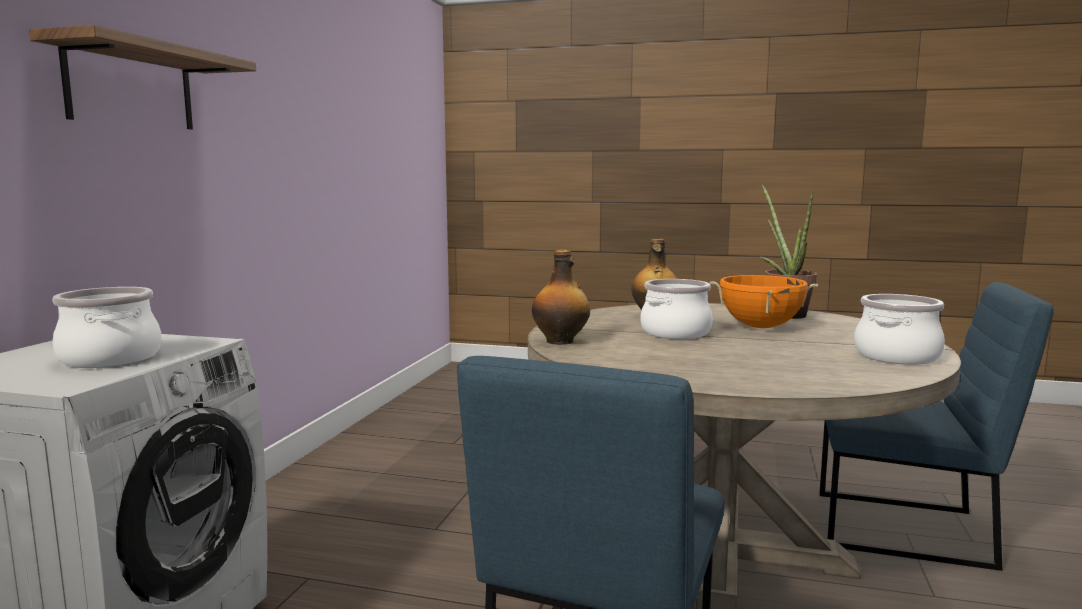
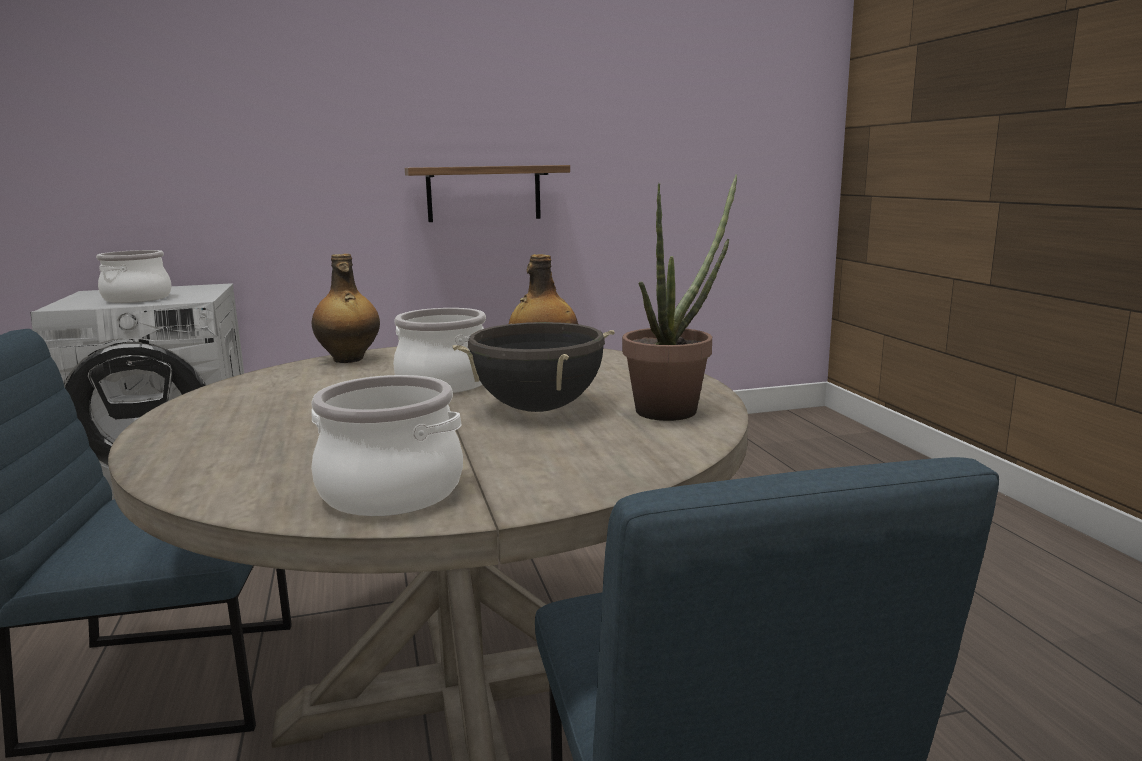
camera: 60 degrees right, 5 degrees up
shelf [29,25,256,129] -> shelf moved to [405,165,570,222]
orange cooking pot [710,275,818,328] -> black cooking pot [453,322,615,412]

